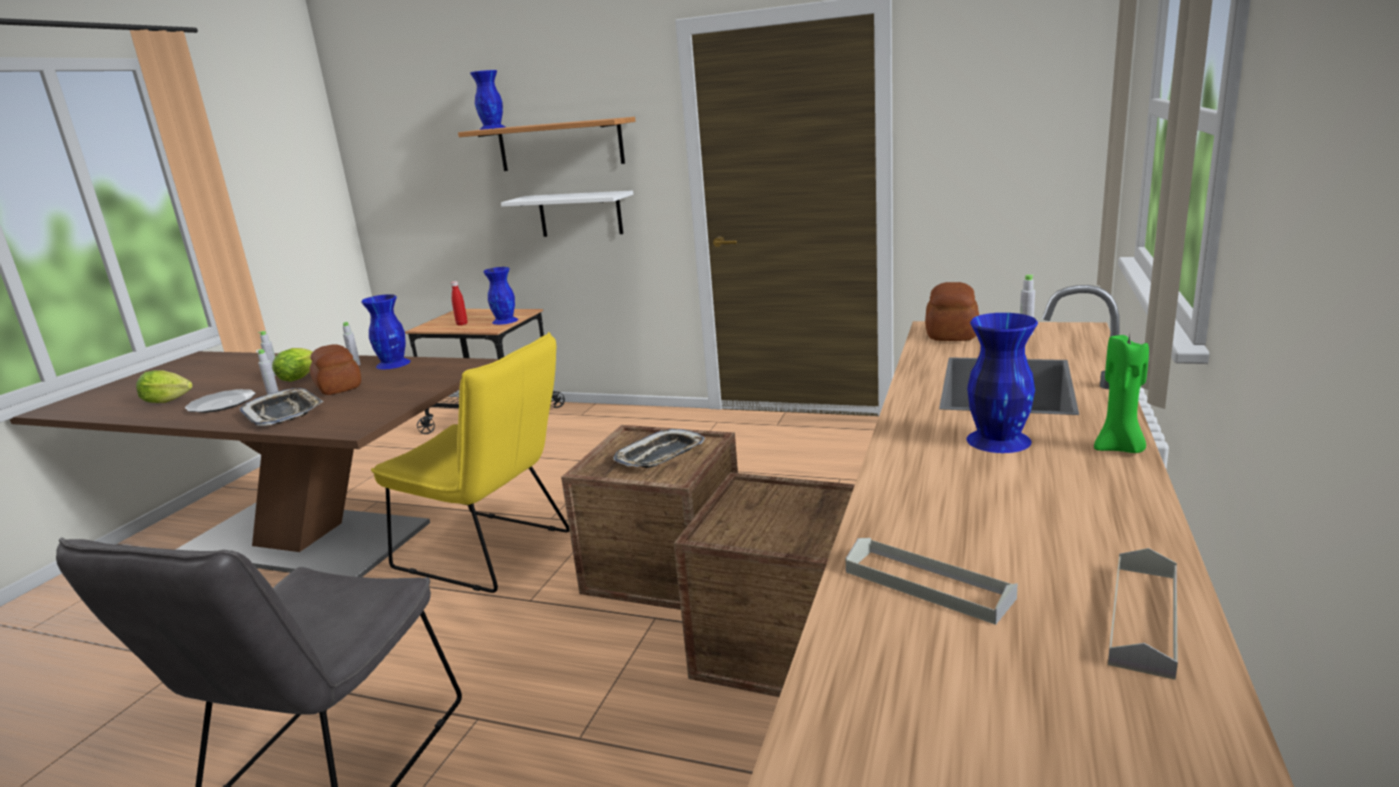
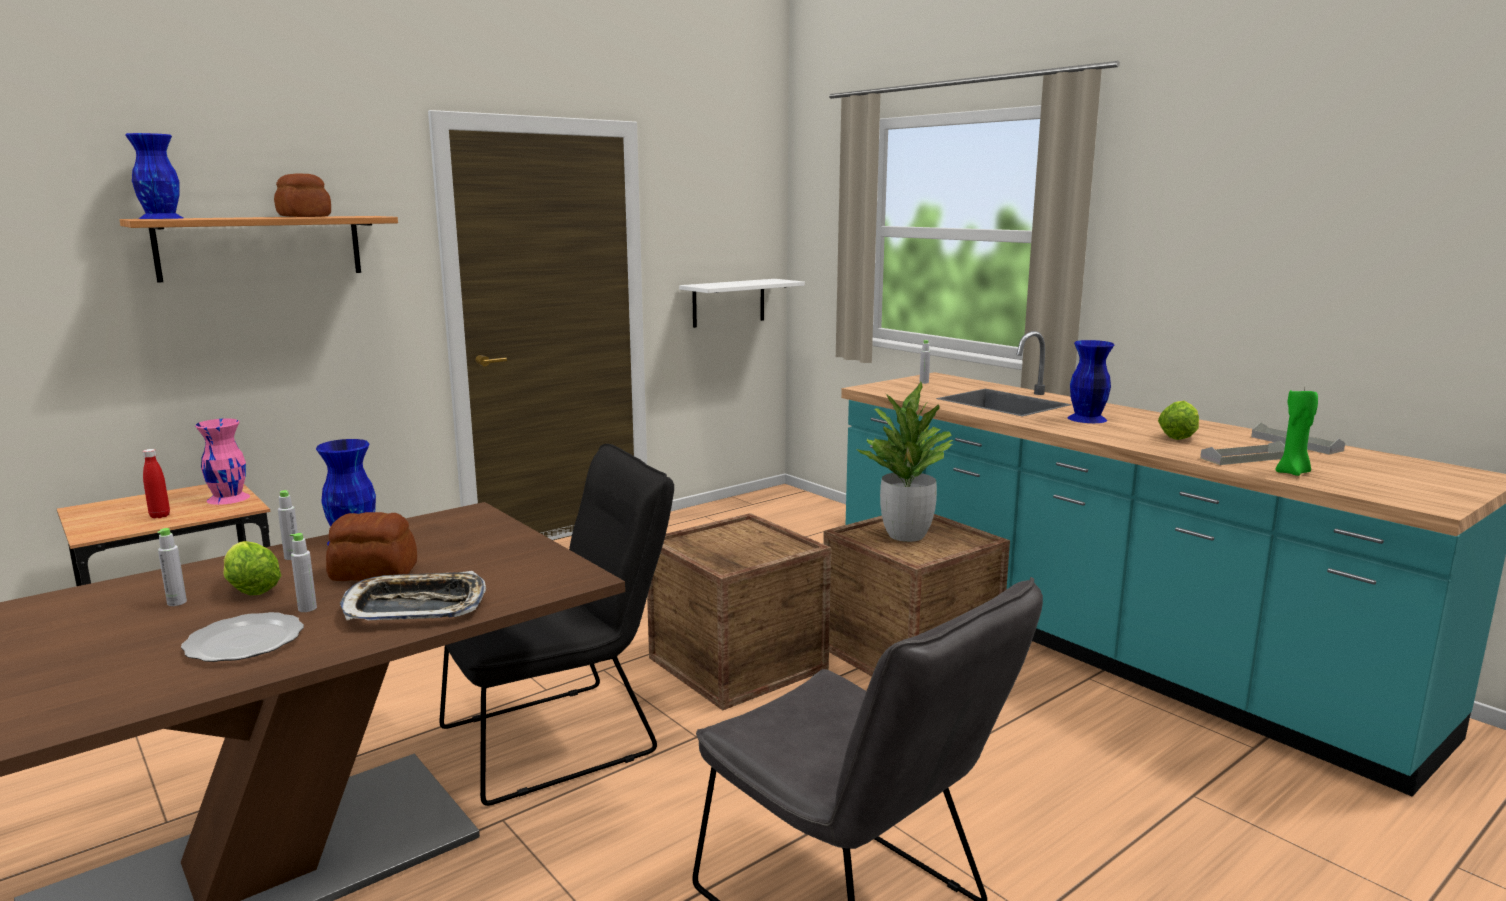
camera: 60 degrees left, 5 degrees down
lettuce [136,370,193,403] -> lettuce moved to [1158,401,1199,440]
yellow chair [371,332,570,593] -> black chair [440,444,674,806]
blue vase [483,267,518,325] -> pink vase [195,419,250,505]
white shelf [501,190,633,237] -> white shelf moved to [679,279,805,328]
tray [613,429,705,468] -> none
bread [925,282,979,341] -> bread moved to [274,173,331,217]
green candle [1094,335,1149,453] -> green candle moved to [1275,388,1318,476]
none -> potted plant [855,381,954,542]

